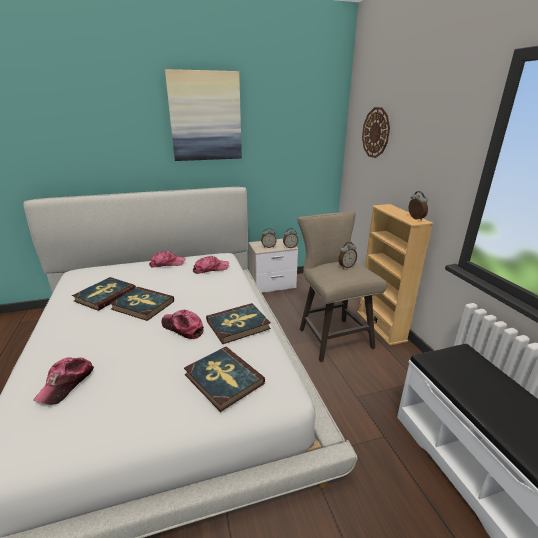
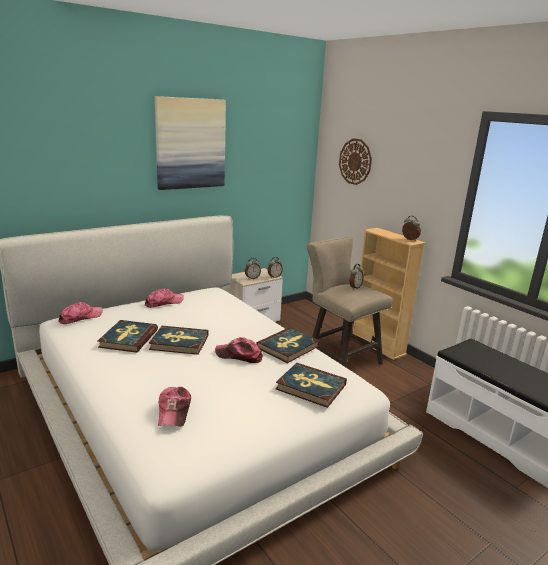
camera: 20 degrees left, 5 degrees down
cap [193,256,229,274] -> cap moved to [59,302,103,324]

